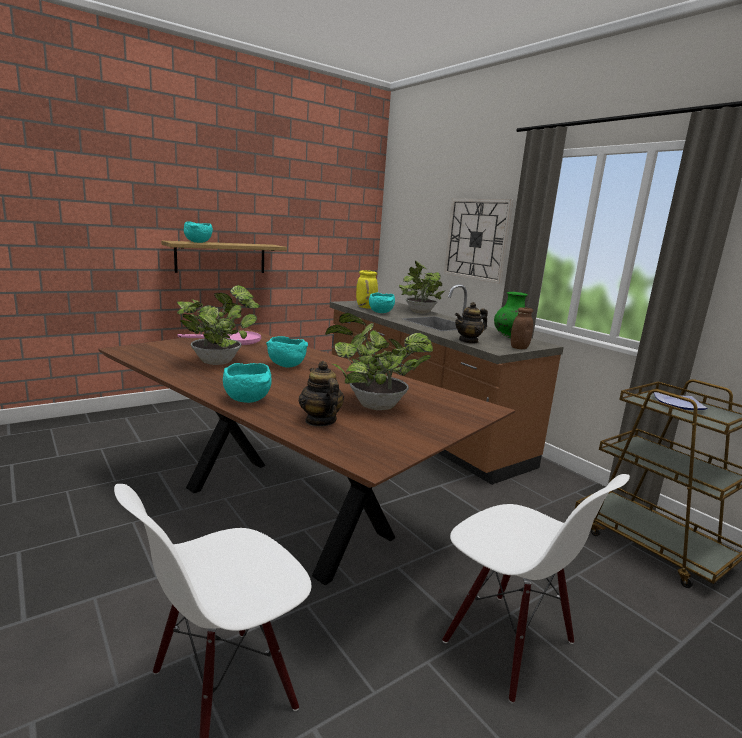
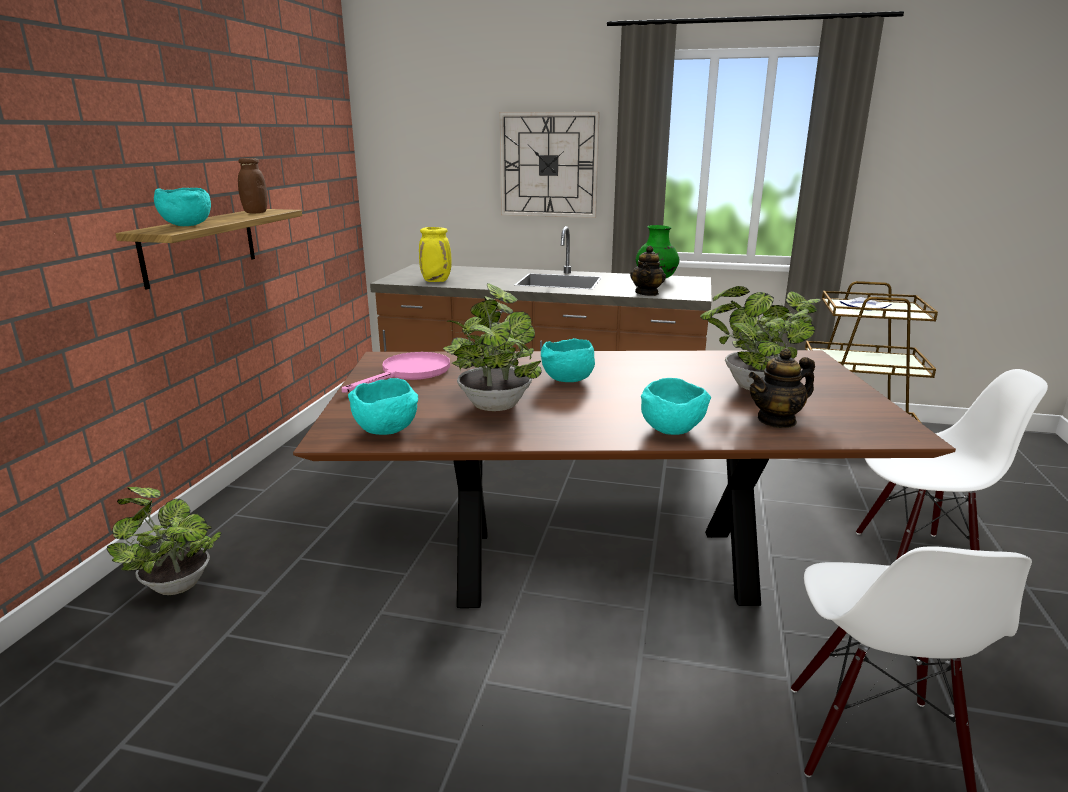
camera: 40 degrees left, 5 degrees up
teapot [299,361,344,427] -> teapot turned 45 degrees counterclockwise [748,348,815,428]
turquoise bowl [369,292,395,313] -> turquoise bowl moved to [348,378,418,435]
potted plant [399,261,446,314] -> potted plant moved to [107,487,221,595]
brown jar [511,307,533,349] -> brown jar moved to [238,158,268,213]

